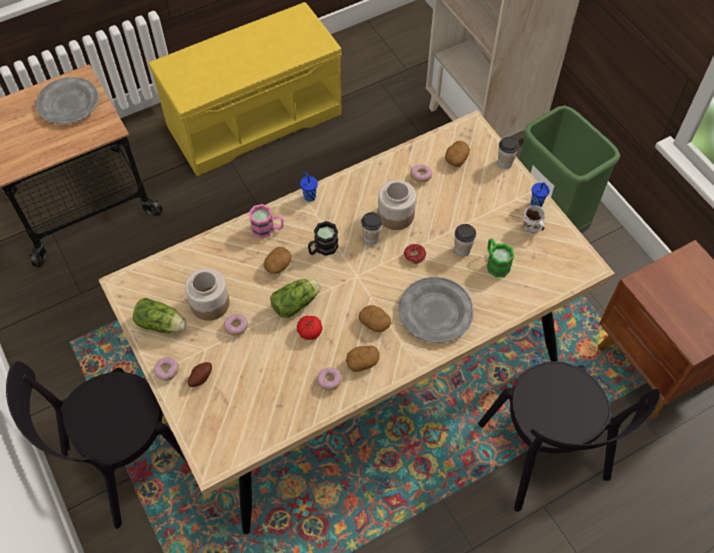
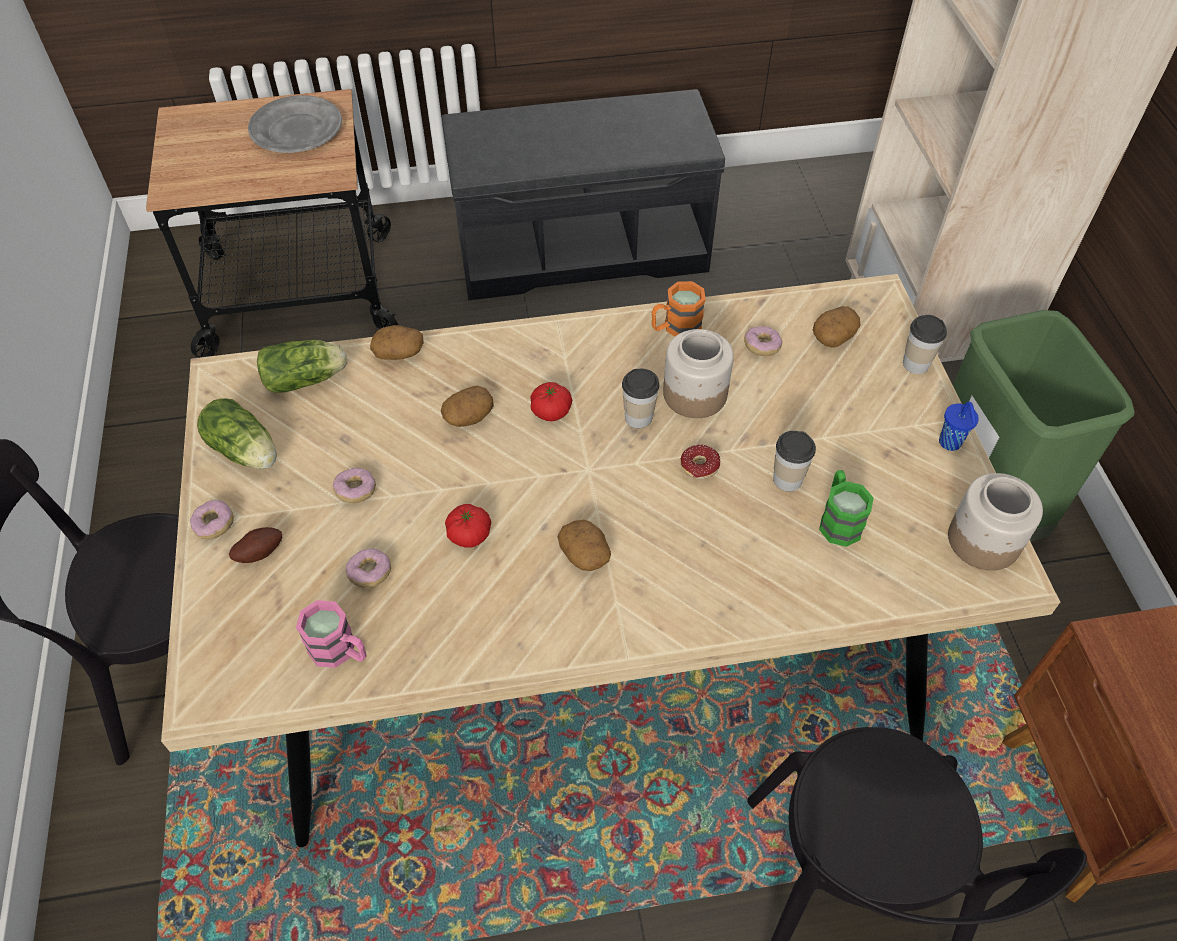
camera: 20 degrees right, 5 degrees down
yellow bench [149,2,342,176] -> grey bench [442,89,725,300]
jar [185,268,230,321] -> jar moved to [948,473,1043,571]
pink mug [249,204,283,238] -> pink mug moved to [296,600,367,668]
lettuce [270,278,321,318] -> lettuce moved to [257,340,347,393]
blue cup [300,172,318,202] -> none
black mug [308,221,339,256] -> tomato [530,382,572,421]
donut [317,367,342,391] -> donut moved to [346,548,391,588]
potato [346,346,380,372] -> potato moved to [370,325,423,360]
grey plate [398,277,474,343] -> none
white mug [523,205,545,233] -> none
none -> orange mug [652,281,706,337]

